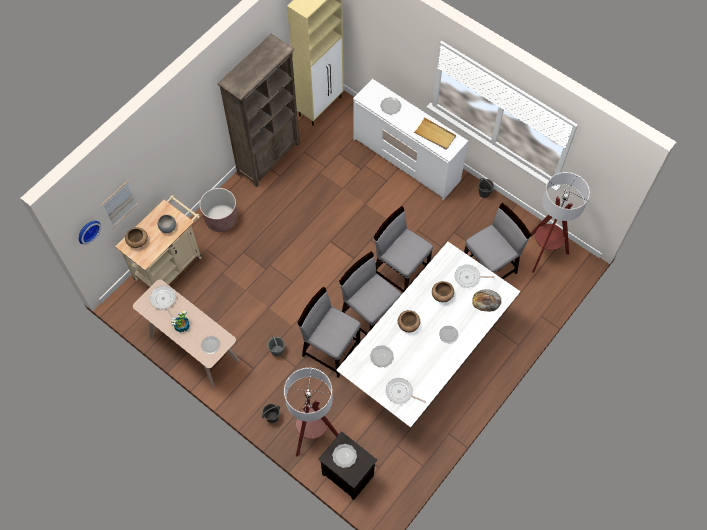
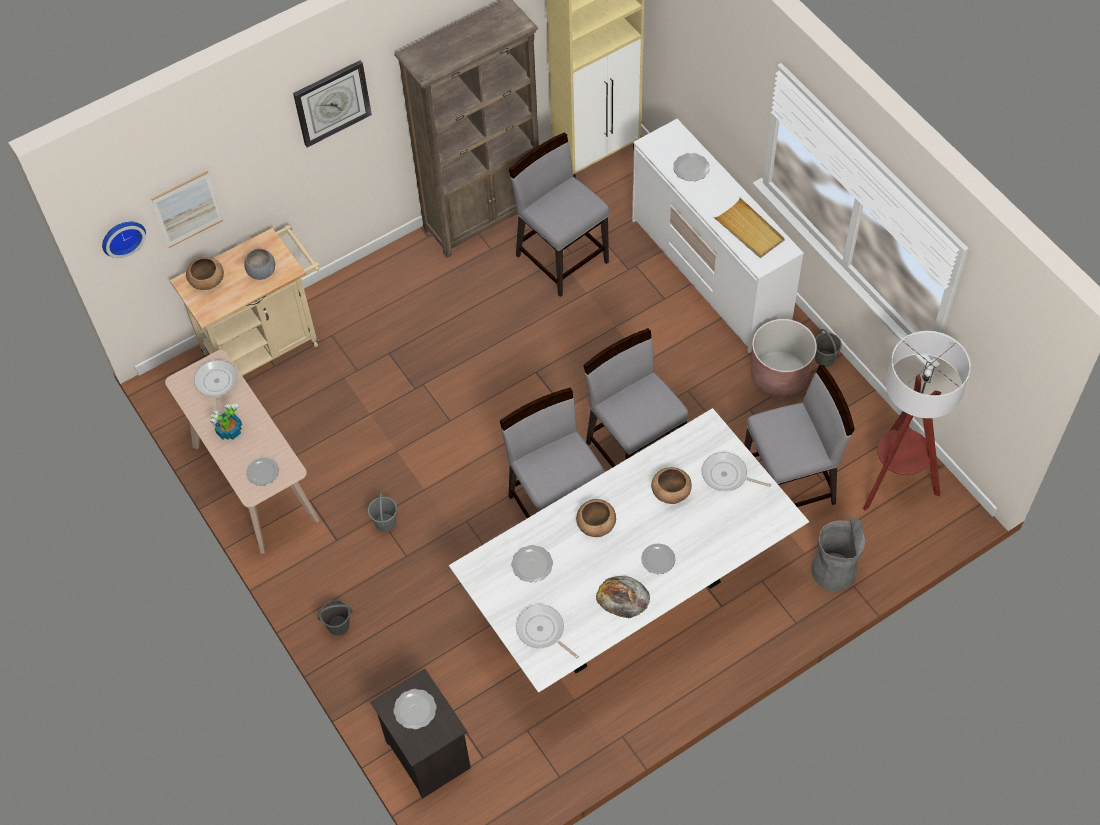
camera: 20 degrees right, 5 degrees down
brown planter [199,188,238,232] -> brown planter moved to [751,319,817,398]
floor lamp [284,368,339,456] -> none
grey chair [298,287,361,378] -> grey chair moved to [509,132,609,297]
bread [472,289,501,312] -> bread moved to [596,576,650,618]
none -> wall clock [293,60,372,147]
none -> grey trash can [811,517,865,591]

